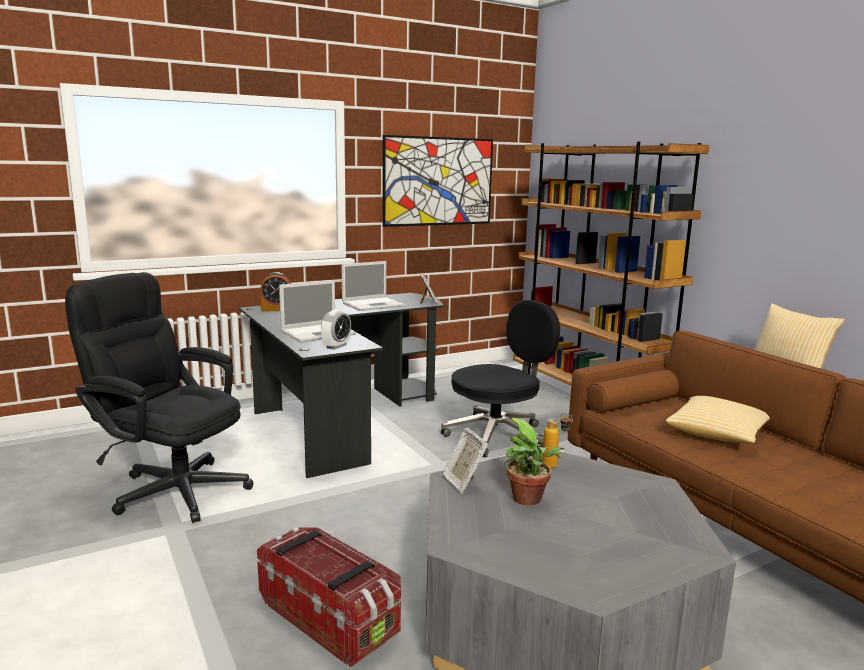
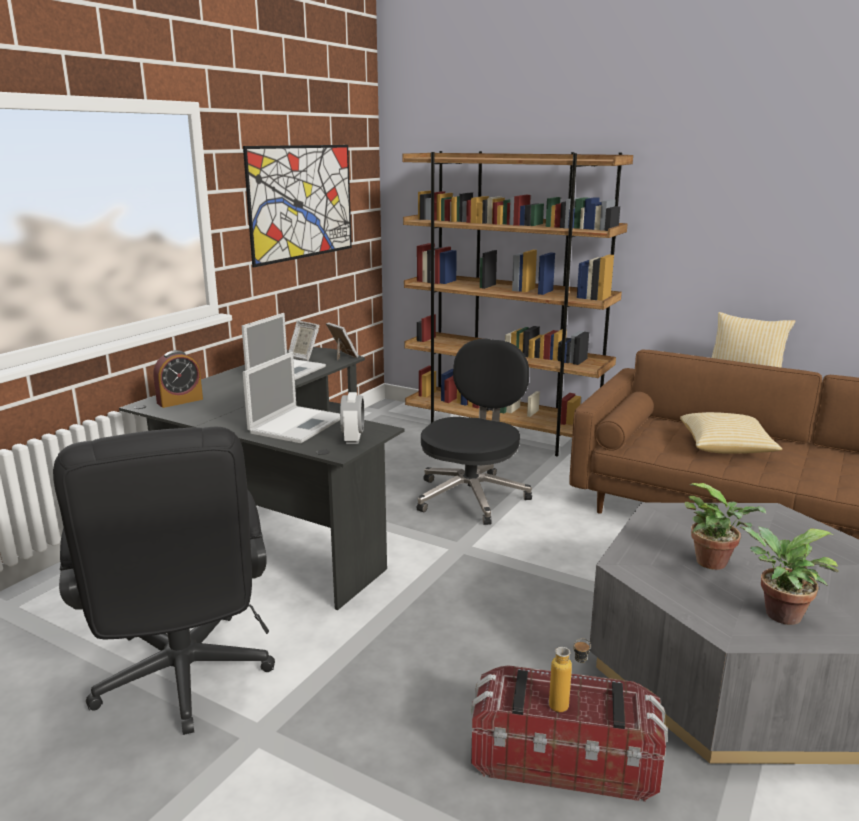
camera: 30 degrees left, 5 degrees up
black office chair [65,272,253,523] -> black office chair turned 105 degrees counterclockwise [53,427,275,735]
picture frame [442,427,488,493] -> picture frame moved to [288,321,320,361]
bottle [542,413,573,468] -> bottle moved to [549,638,591,712]
none -> potted plant [739,526,839,625]

